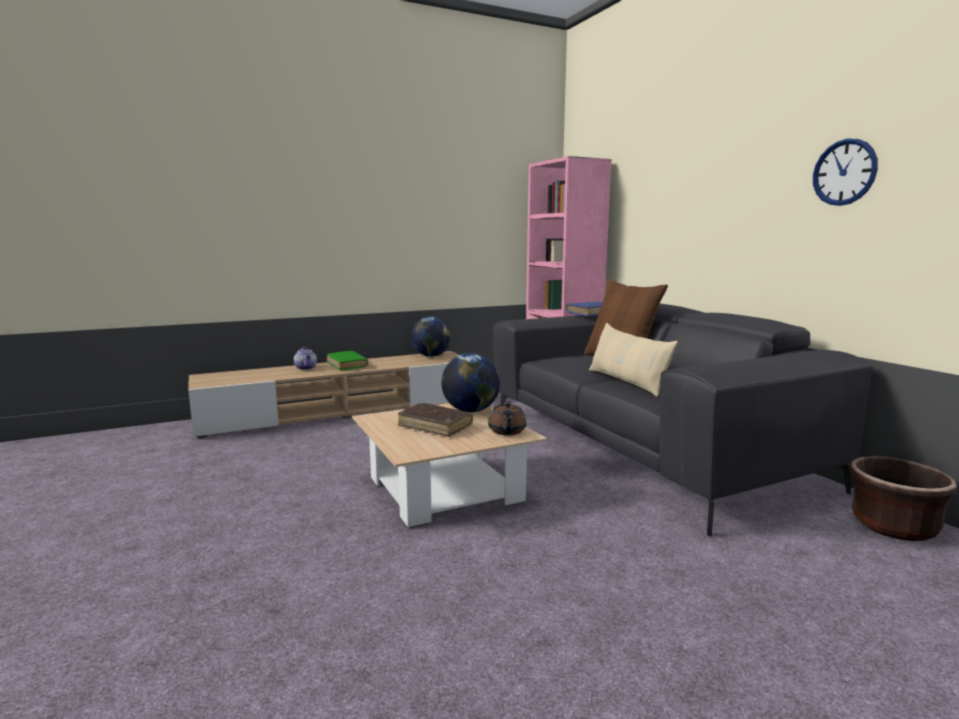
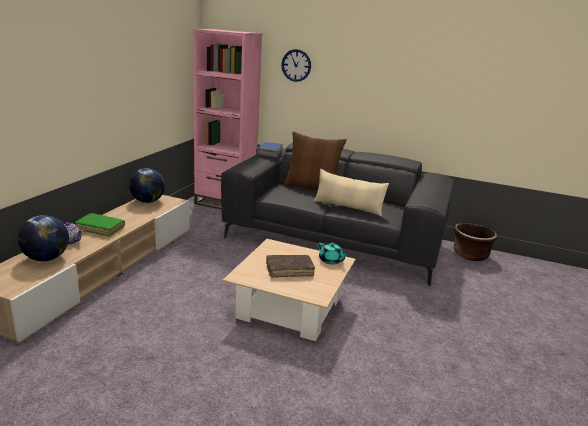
camera: 45 degrees left, 10 degrees up
globe [441,353,500,412] -> globe moved to [18,215,69,261]
brown teapot [488,402,526,435] -> turquoise teapot [318,243,349,264]
wall clock [813,139,878,206] -> wall clock moved to [281,49,311,82]

